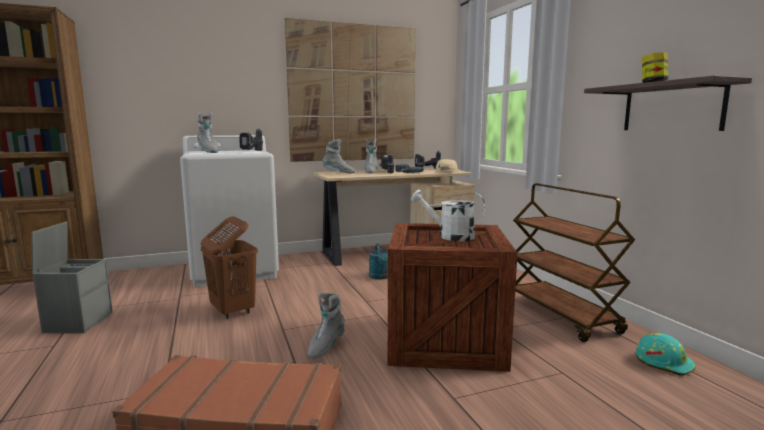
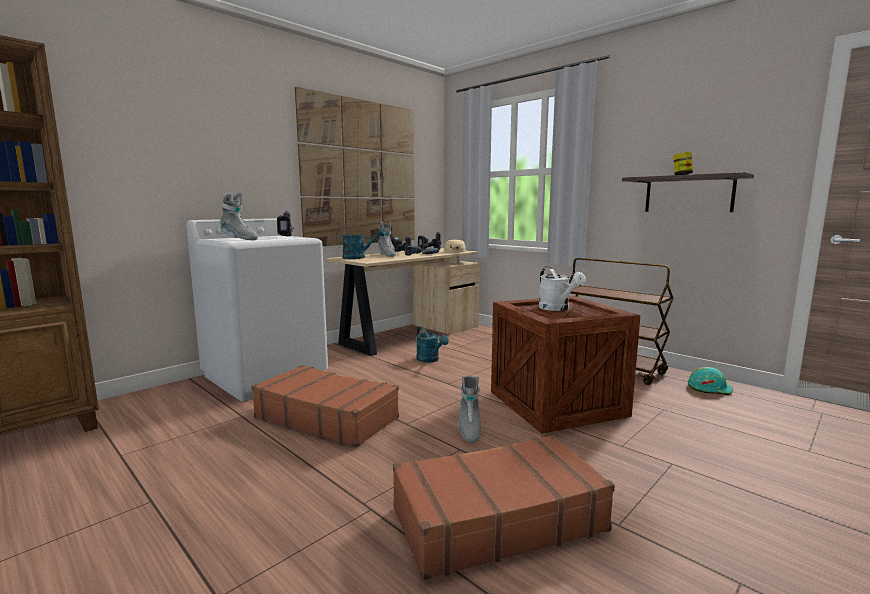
camera: 25 degrees left, 0 degrees up
grey storage box [31,222,113,333] -> none
brown laundry basket [200,216,258,319] -> brown suitcase [251,365,399,448]
grey boot [322,139,355,173] -> turquoise watering can [336,228,384,259]
white watering can [411,190,485,241] -> white watering can turned 105 degrees counterclockwise [539,266,586,311]

